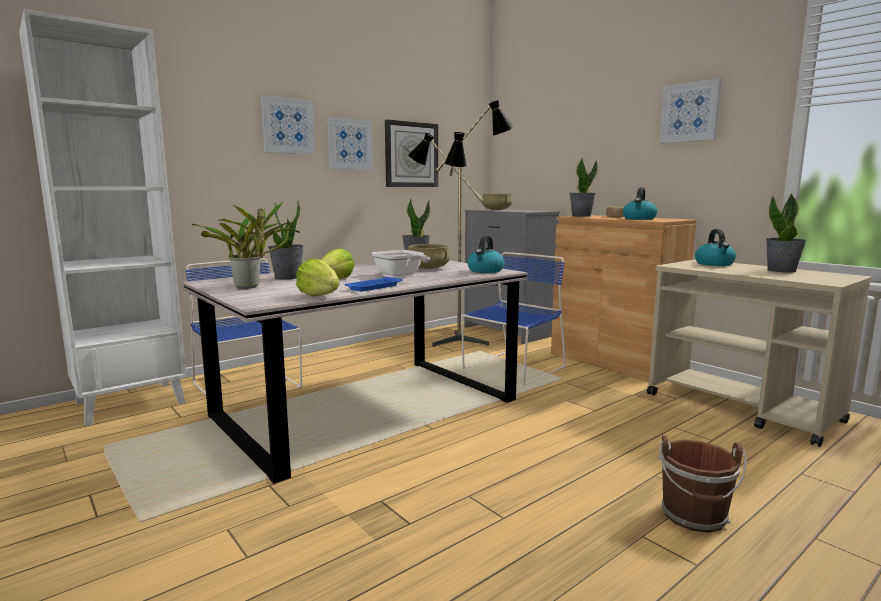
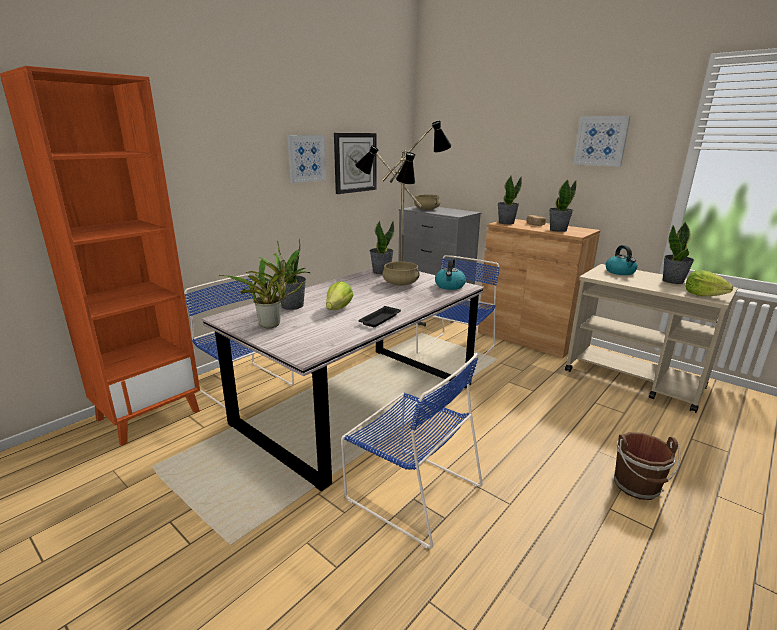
camera: 10 degrees left, 10 degrees up
white bookcase [19,9,187,426] -> orange bookcase [0,66,200,446]
picture [261,95,315,154] -> none
lettuce [296,259,340,296] -> lettuce moved to [685,270,733,296]
blue tray [345,277,402,292] -> black tray [359,306,401,327]
frying pan [372,250,430,277] -> none
kettle [623,187,657,220] -> potted plant [549,179,577,232]
none -> blue chair [341,353,483,549]

